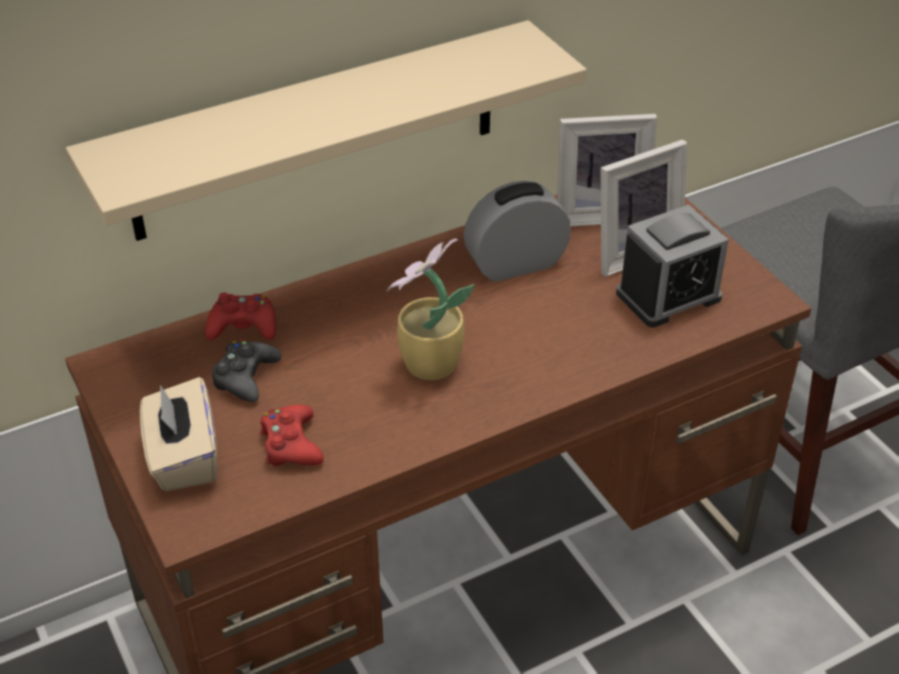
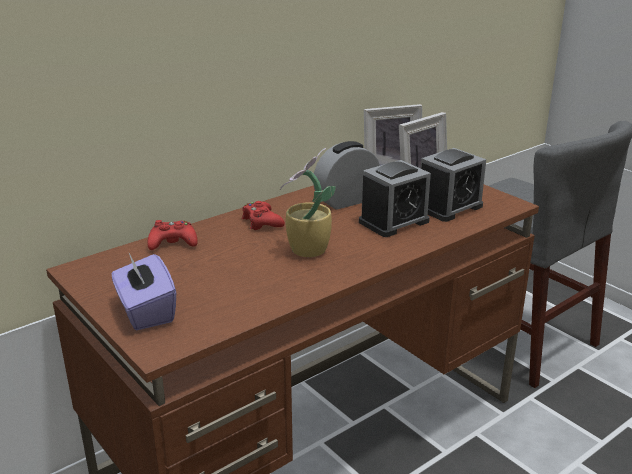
camera: 10 degrees left, 15 degrees down
beige shelf [66,20,587,241] -> none
beige tissue box [140,377,217,491] -> purple tissue box [112,253,176,330]
black game controller [212,339,282,402] -> none
red game controller [260,405,324,466] -> red game controller moved to [242,201,285,230]
none -> alarm clock [359,160,431,237]

